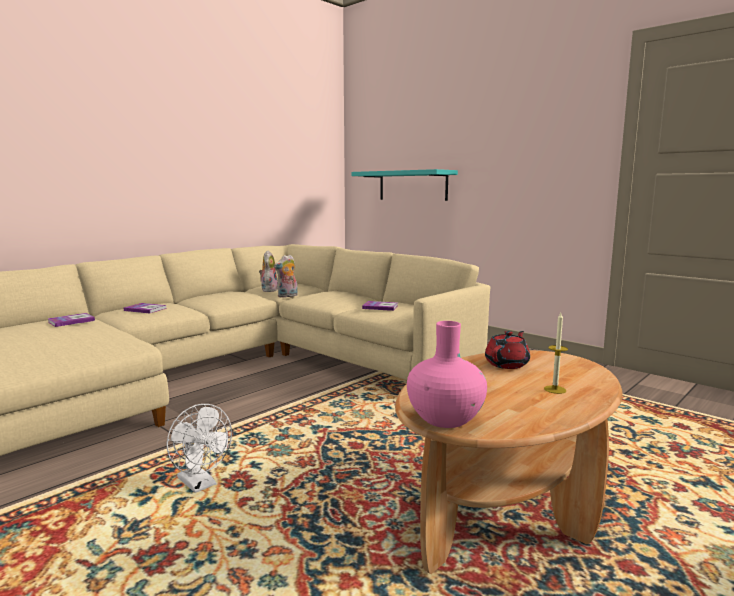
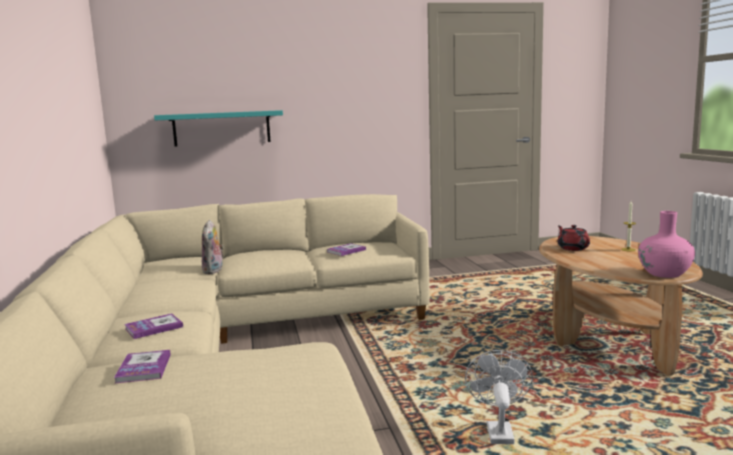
camera: 55 degrees left, 0 degrees up
white fan [166,404,232,493] -> white fan turned 75 degrees counterclockwise [465,350,533,444]
plush toy [259,250,277,292] -> none

